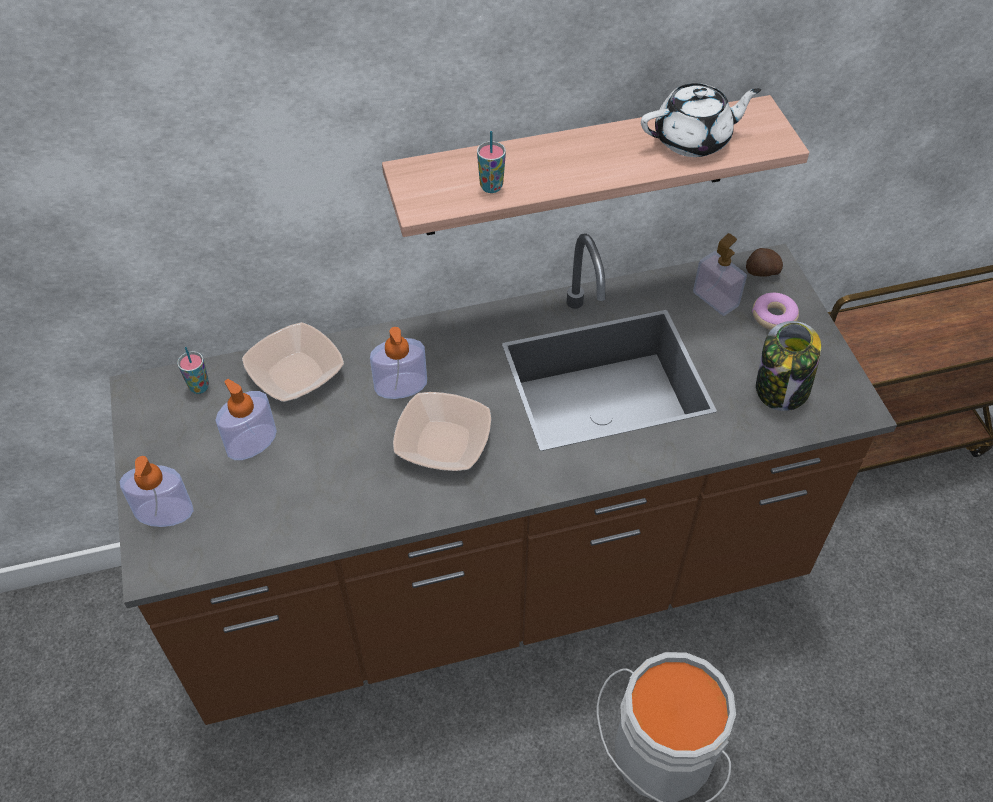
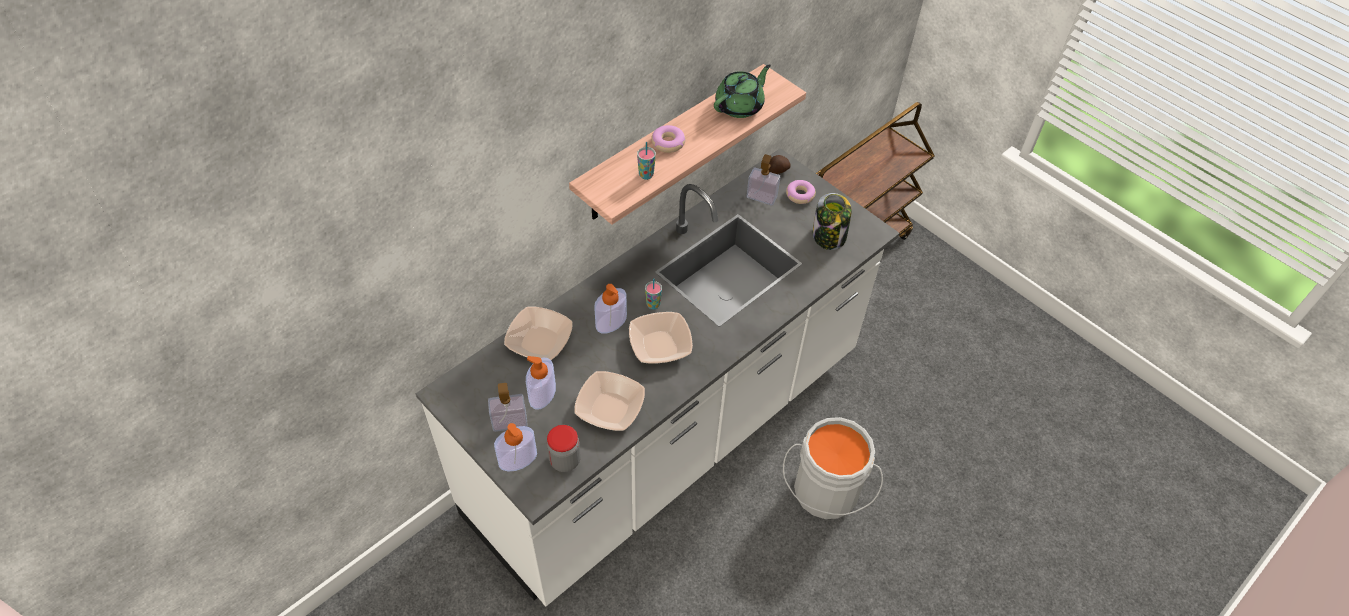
camera: 30 degrees left, 0 degrees up
brown counter [109,234,897,725] -> white counter [415,148,900,607]
cup [177,347,209,394] -> cup moved to [645,278,662,309]
white teapot [641,83,761,157] -> green teapot [714,64,771,118]
none -> soap dispenser [488,383,528,432]
none -> jar [547,425,581,472]
none -> bowl [574,371,645,431]
none -> donut [651,125,686,153]

